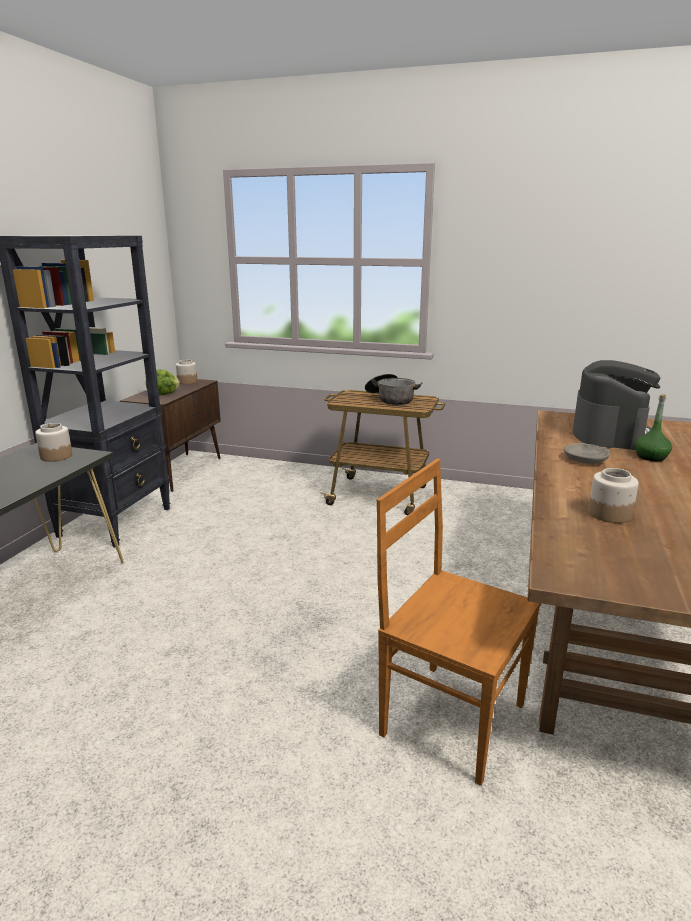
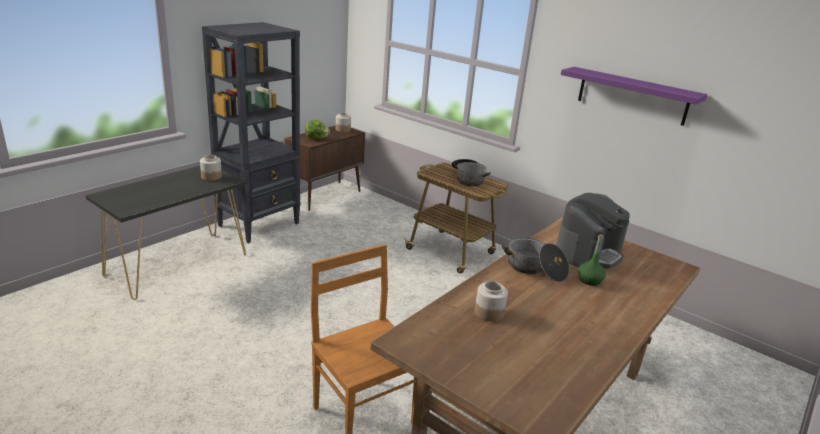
camera: 20 degrees right, 5 degrees up
grey bowl [564,443,610,464] -> cooking pot [502,237,569,282]
none -> purple shelf [561,67,707,126]

